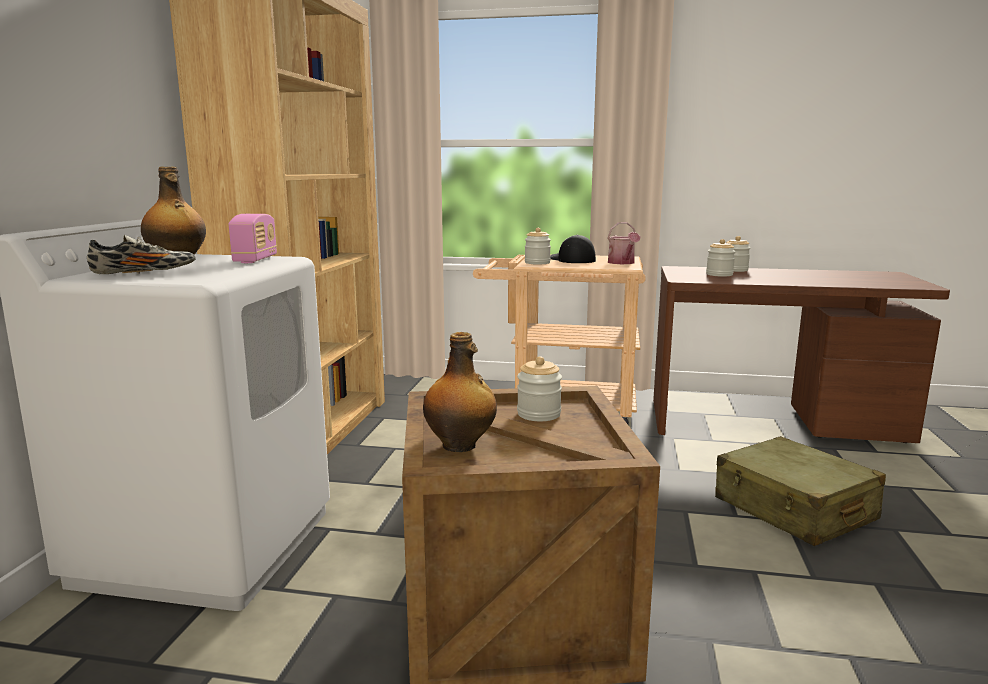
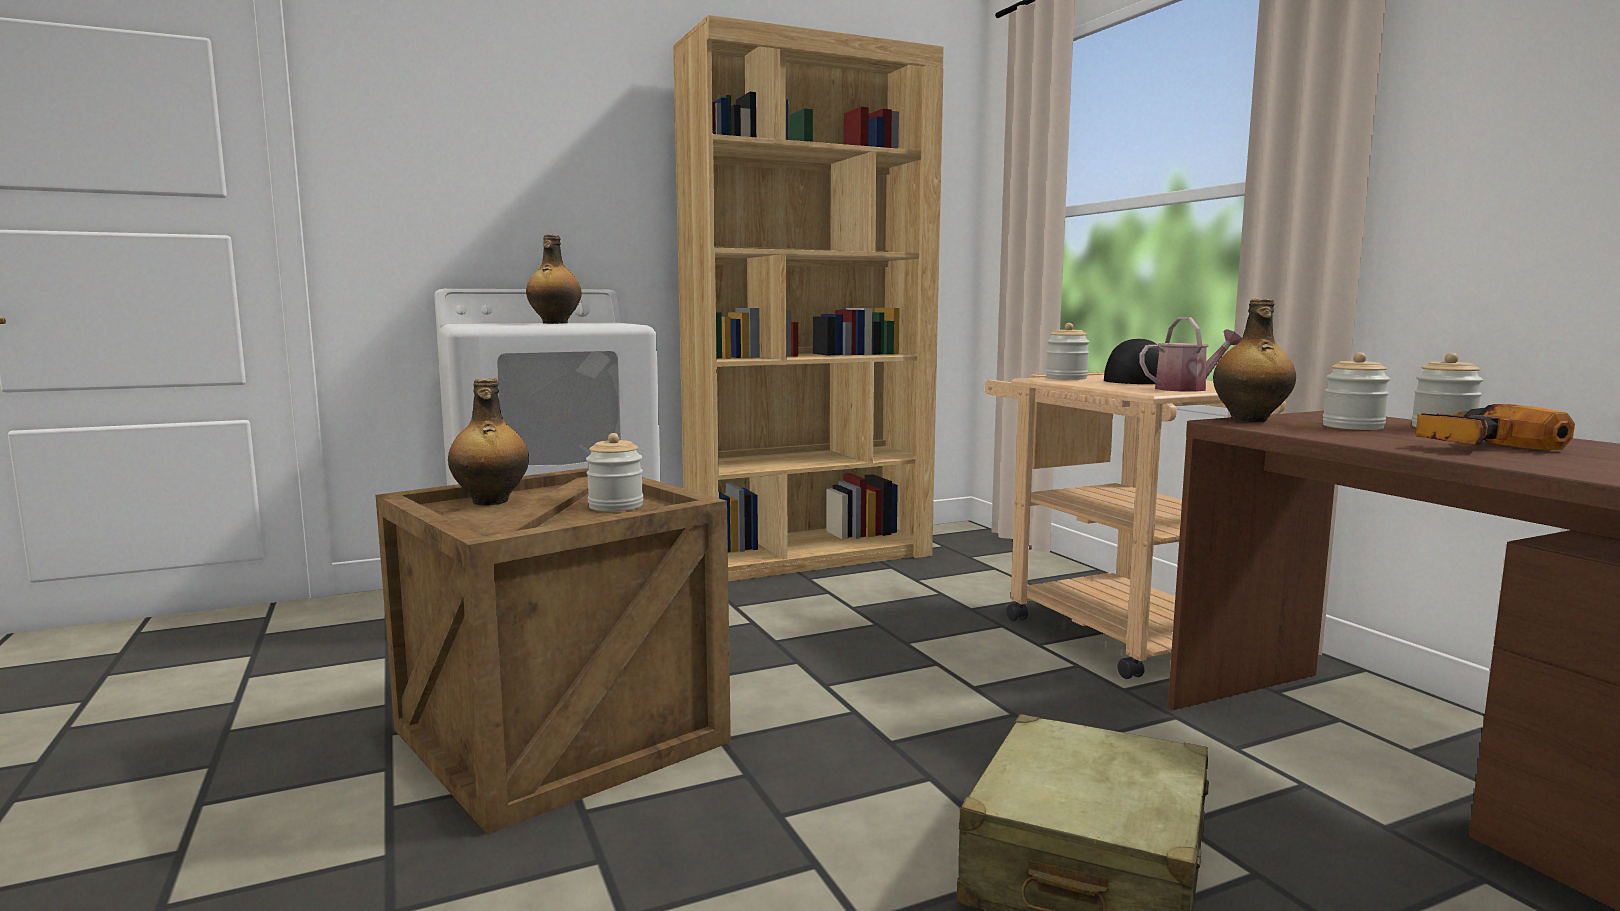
camera: 55 degrees right, 5 degrees down
shoe [87,235,196,274] -> none
radio [229,214,277,263] -> none
watering can [607,222,640,264] -> watering can turned 150 degrees counterclockwise [1139,317,1242,392]
none -> bottle [1213,299,1296,422]
none -> power drill [1415,404,1575,450]

